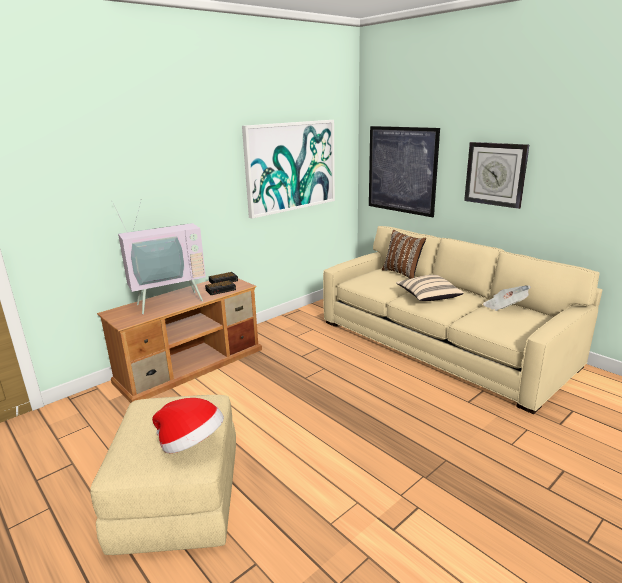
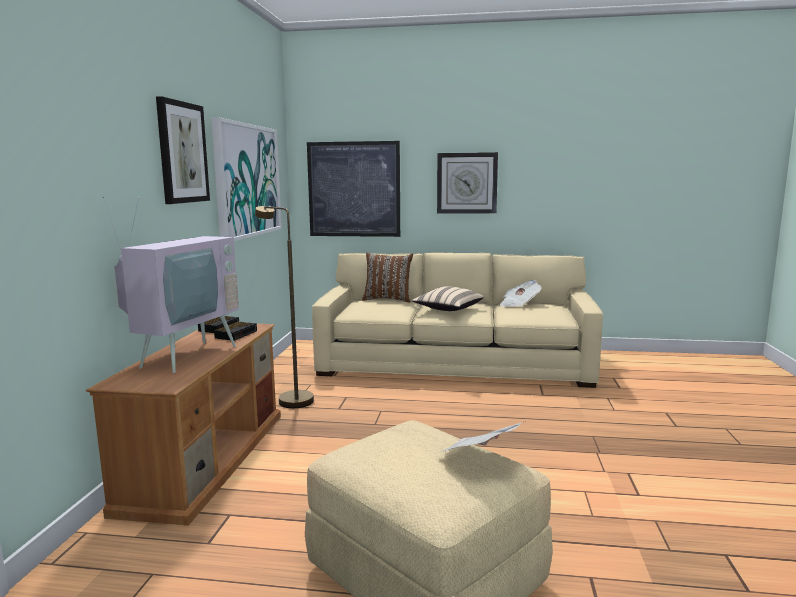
camera: 40 degrees left, 10 degrees down
hat [152,398,224,453] -> newspaper [438,421,526,453]
none -> picture [156,96,210,204]
none -> brown floor lamp [255,206,314,408]

